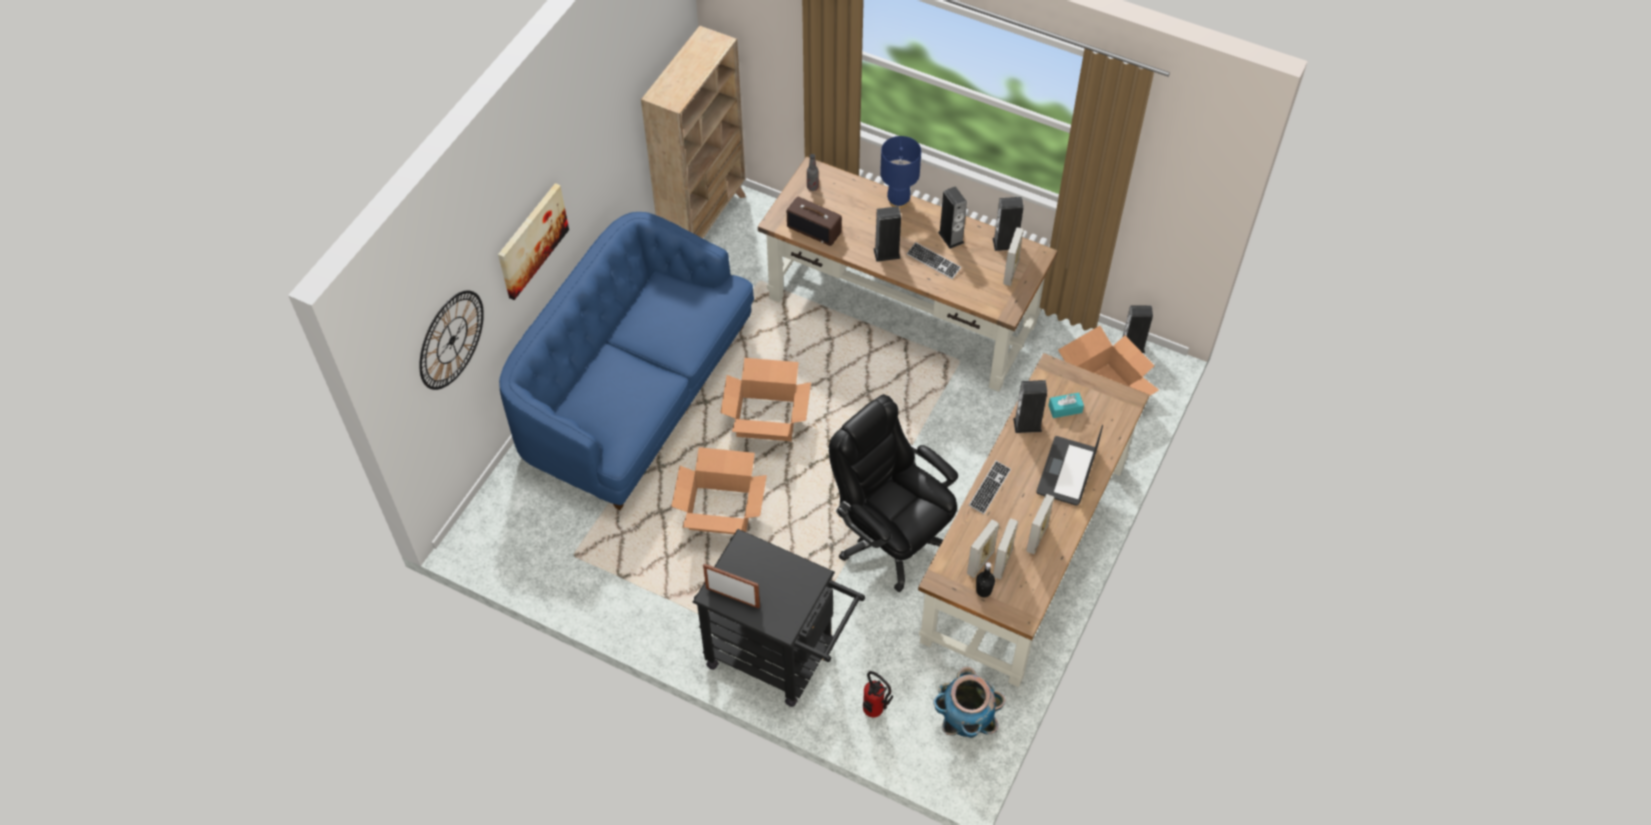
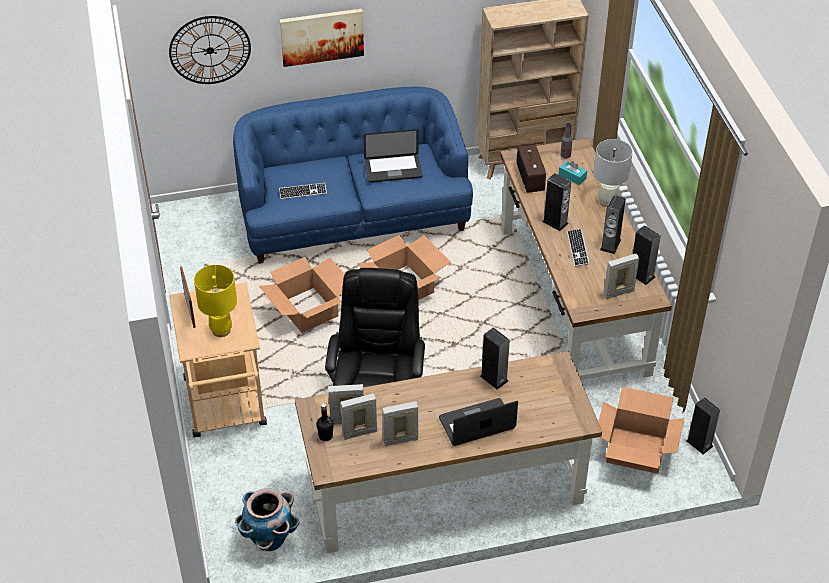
camera: 50 degrees right, 10 degrees down
black cart [693,529,865,707] -> beige cart [169,282,267,438]
fire extinguisher [863,671,893,717] -> none
blue table lamp [880,136,921,209] -> white table lamp [594,139,633,207]
keyboard [969,460,1011,514] -> keyboard moved to [279,183,327,199]
turquoise tissue box [1048,393,1084,418] -> turquoise tissue box moved to [559,161,587,185]
none -> yellow table lamp [194,265,237,337]
none -> laptop [363,129,423,183]

